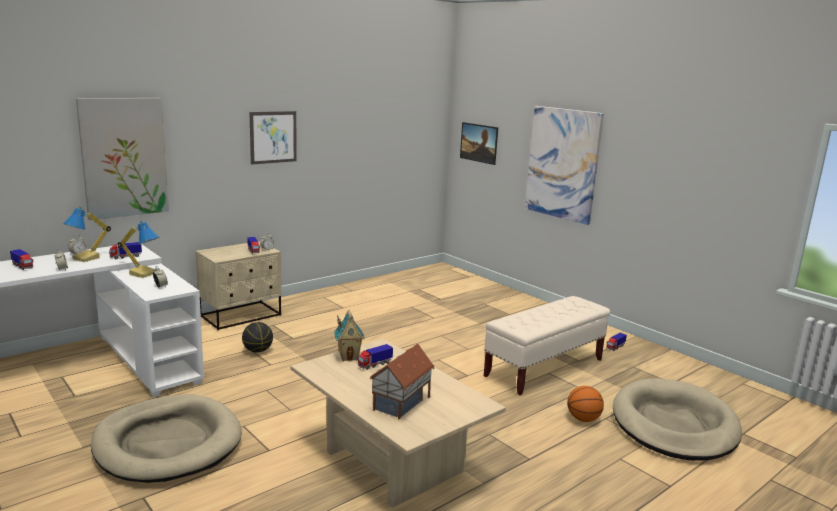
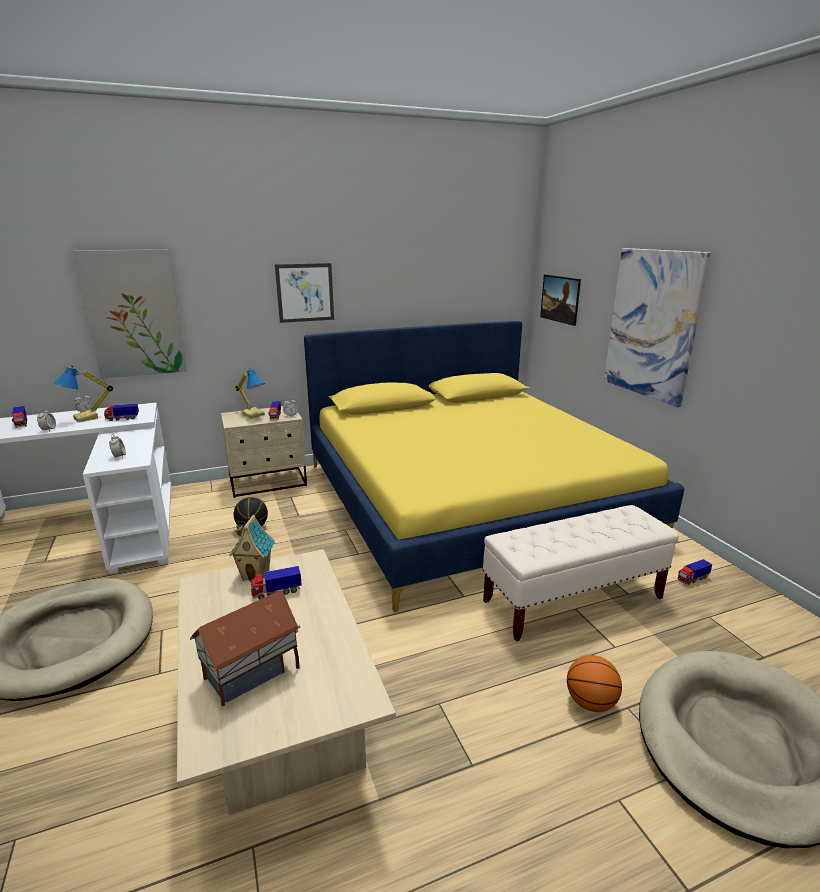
camera: 20 degrees right, 5 degrees up
table lamp [117,221,159,278] -> table lamp moved to [235,368,265,419]
none -> yellow bed [304,321,684,612]

